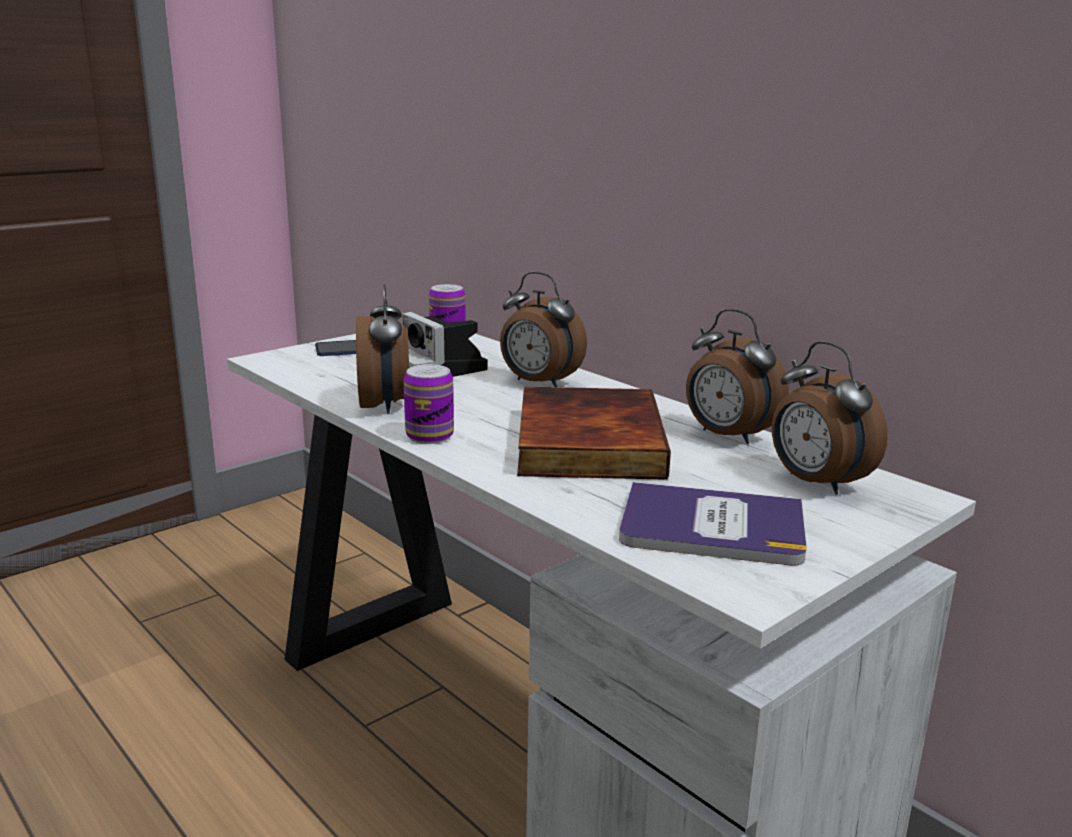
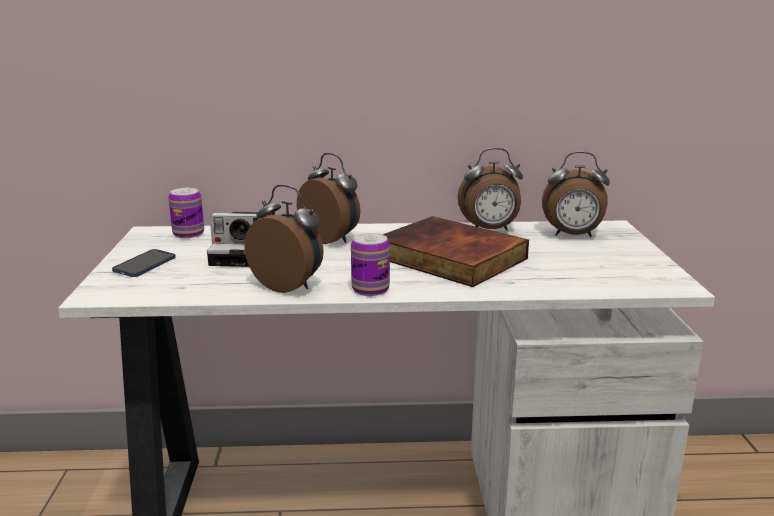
camera: 50 degrees left, 0 degrees up
alarm clock [500,272,587,387] -> alarm clock turned 120 degrees counterclockwise [297,153,360,244]
book [619,482,807,565] -> none

